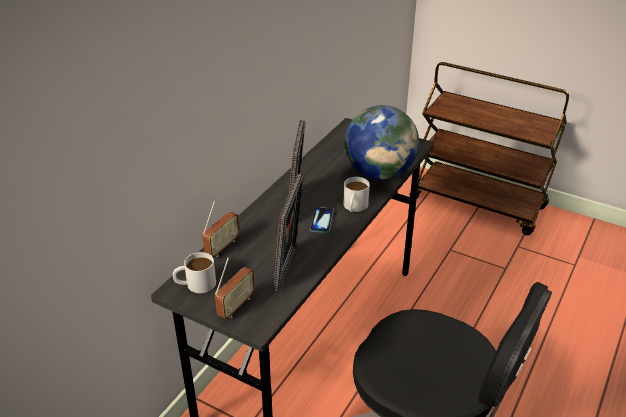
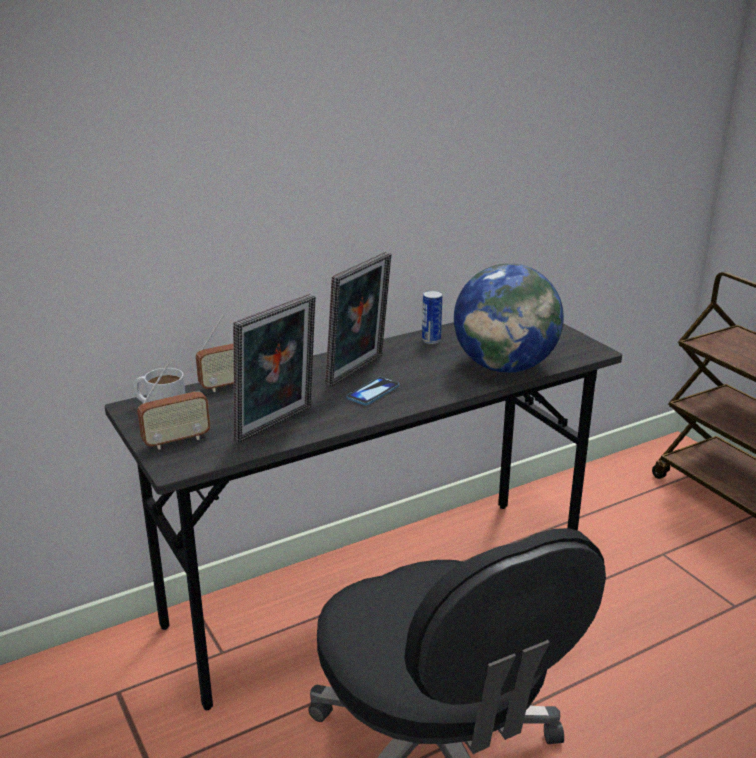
camera: 30 degrees right, 10 degrees down
white mug [343,177,369,212] -> none
none -> can [422,291,443,344]

